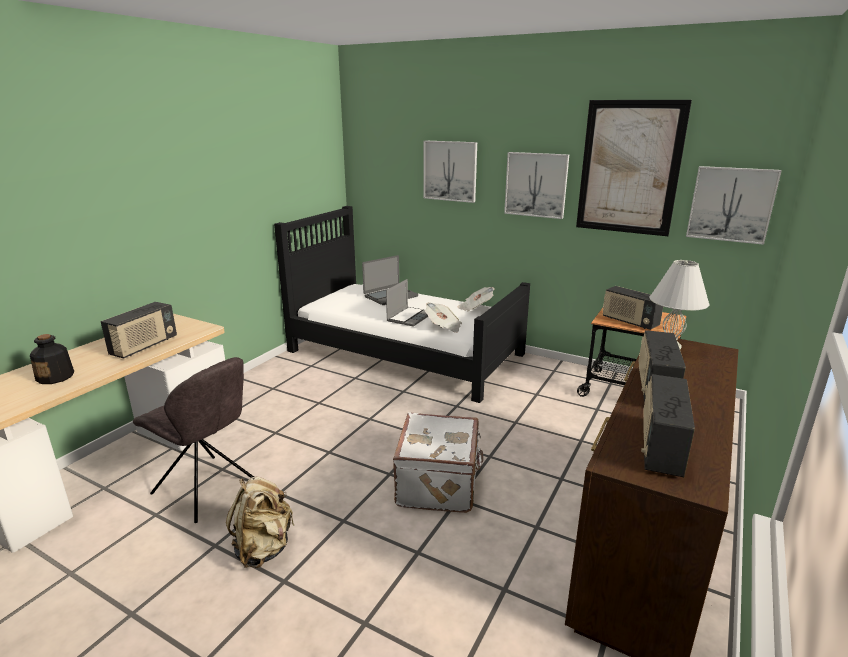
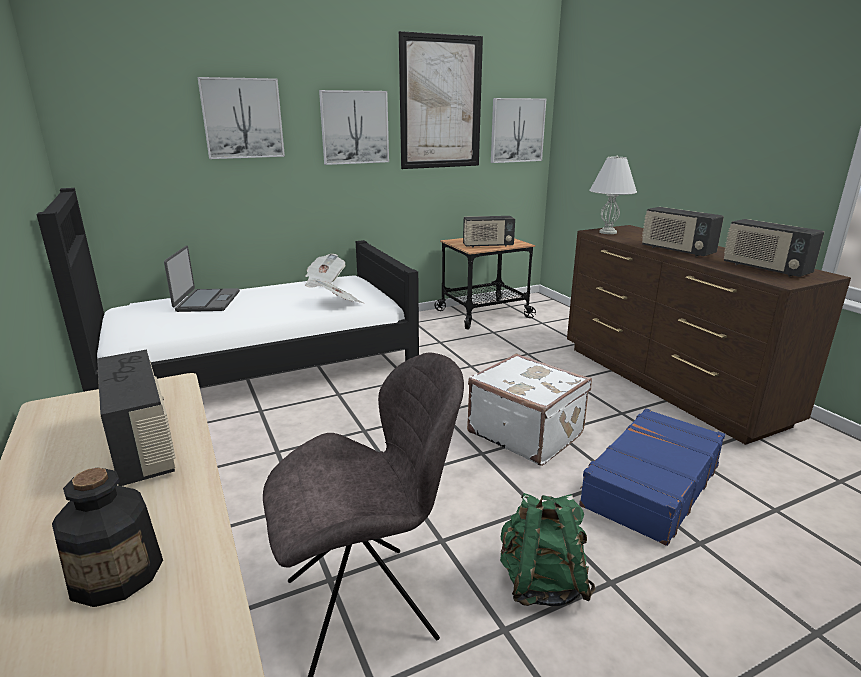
camera: 55 degrees left, 0 degrees up
beige backpack [226,477,294,568] -> green backpack [500,493,596,606]
laptop [386,279,428,327] -> none
none -> blue suitcase [579,408,725,546]

